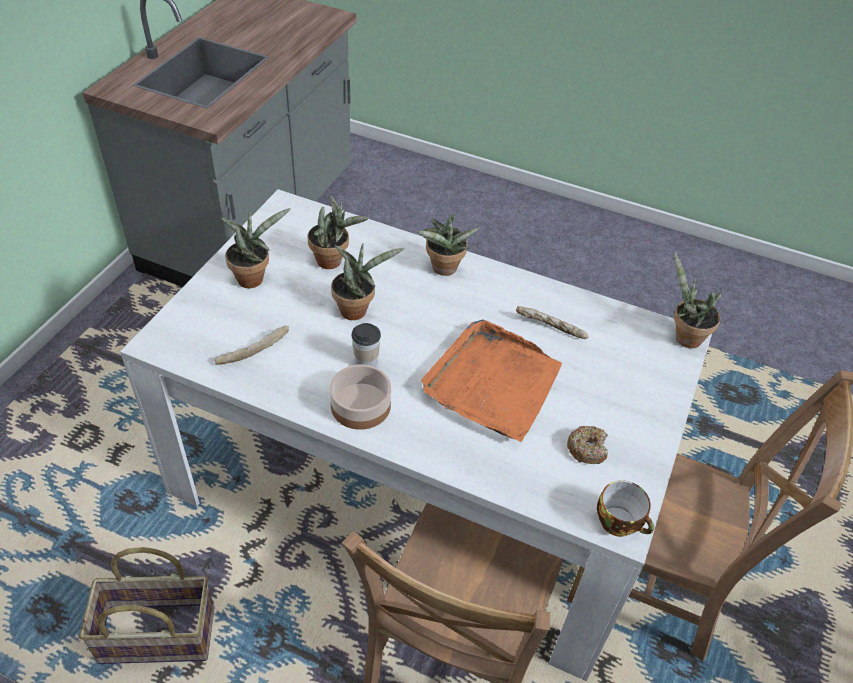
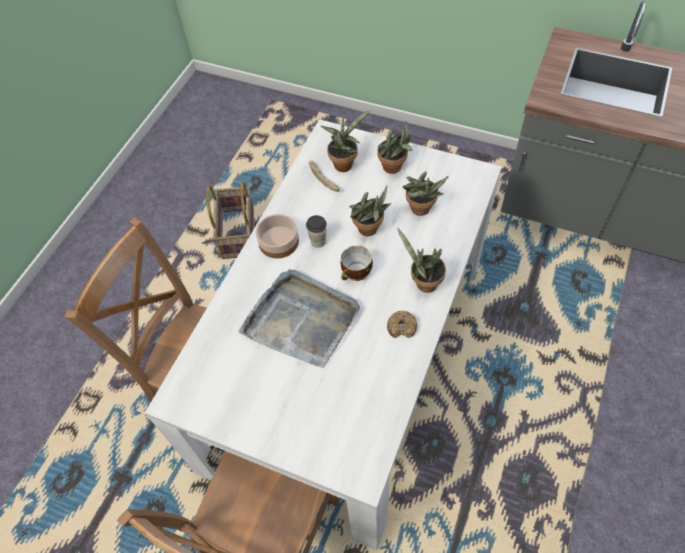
camera: 95 degrees right, 10 degrees up
orange tray [421,320,562,442] -> grey tray [239,269,360,368]
bread [516,306,589,339] -> none
donut [567,426,608,464] -> donut moved to [387,311,417,338]
cup [597,480,654,537] -> cup moved to [340,246,373,281]
potted plant [674,251,722,348] -> potted plant moved to [321,110,370,172]

